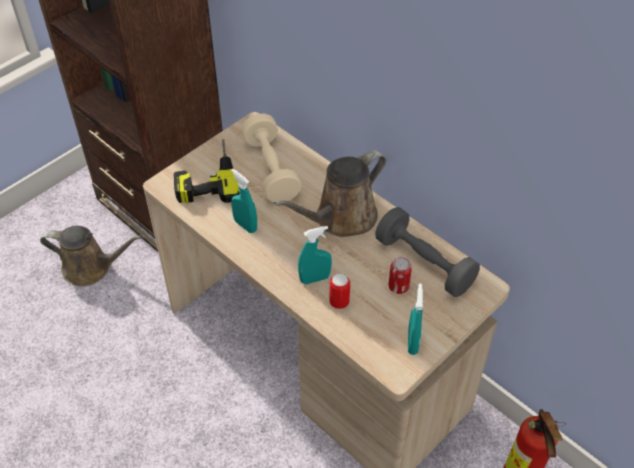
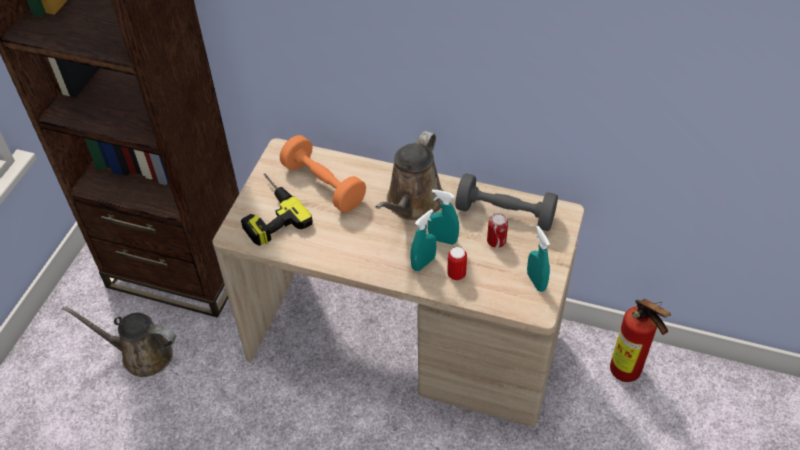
camera: 25 degrees left, 0 degrees up
brown watering can [40,226,142,286] -> brown watering can turned 150 degrees counterclockwise [62,306,176,377]
turquoise spray bottle [231,168,257,233] -> turquoise spray bottle moved to [428,189,459,245]
beige dumbbell [241,114,302,202] -> orange dumbbell [280,135,366,212]

